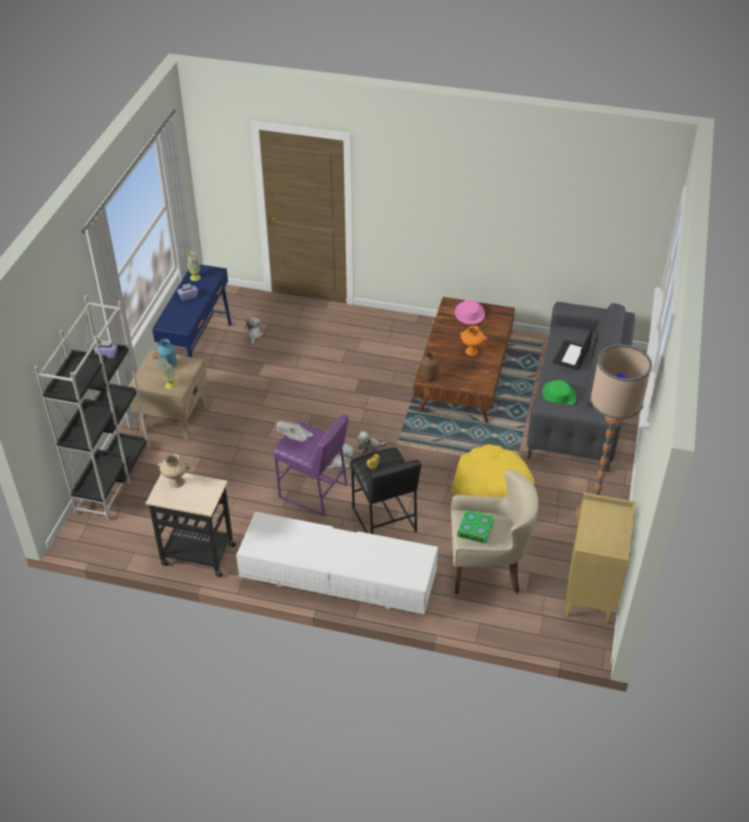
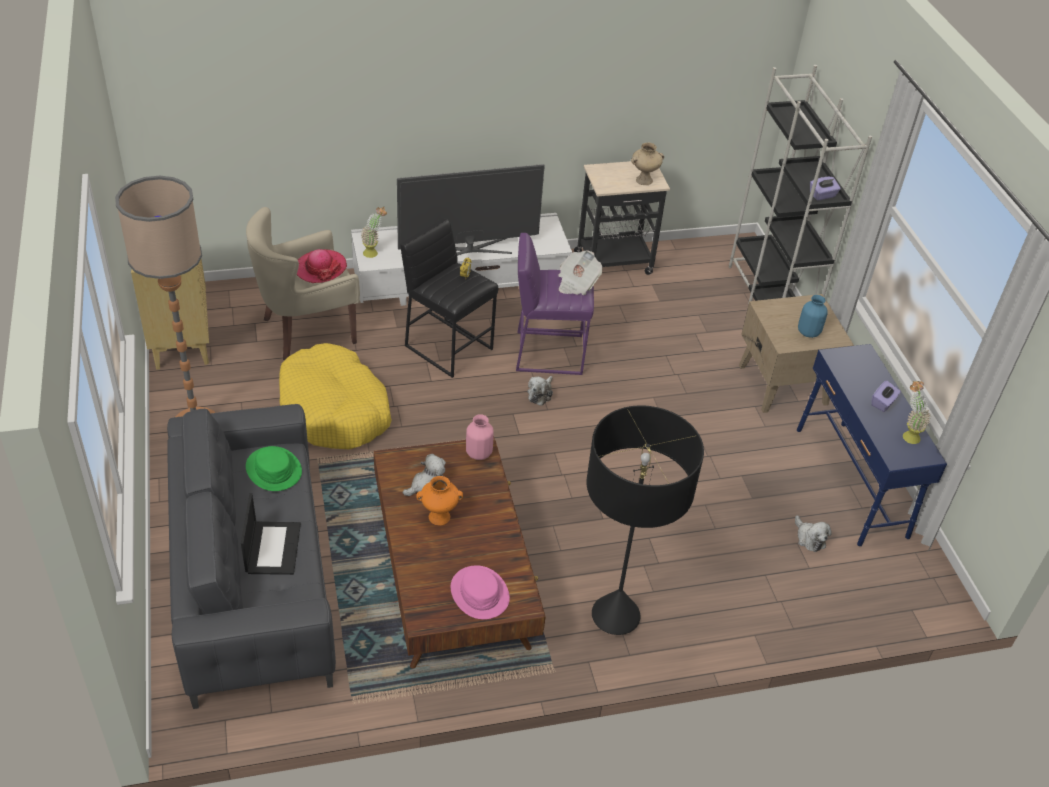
camera: 150 degrees right, 0 degrees up
potted plant [153,351,177,389] -> potted plant moved to [361,207,387,258]
plush toy [356,431,388,454] -> plush toy moved to [403,454,446,496]
brown vase [421,351,439,381] -> pink vase [466,414,494,460]
book [457,510,494,544] -> hat [297,249,347,283]
none -> television [397,164,545,255]
none -> black floor lamp [586,405,704,635]

